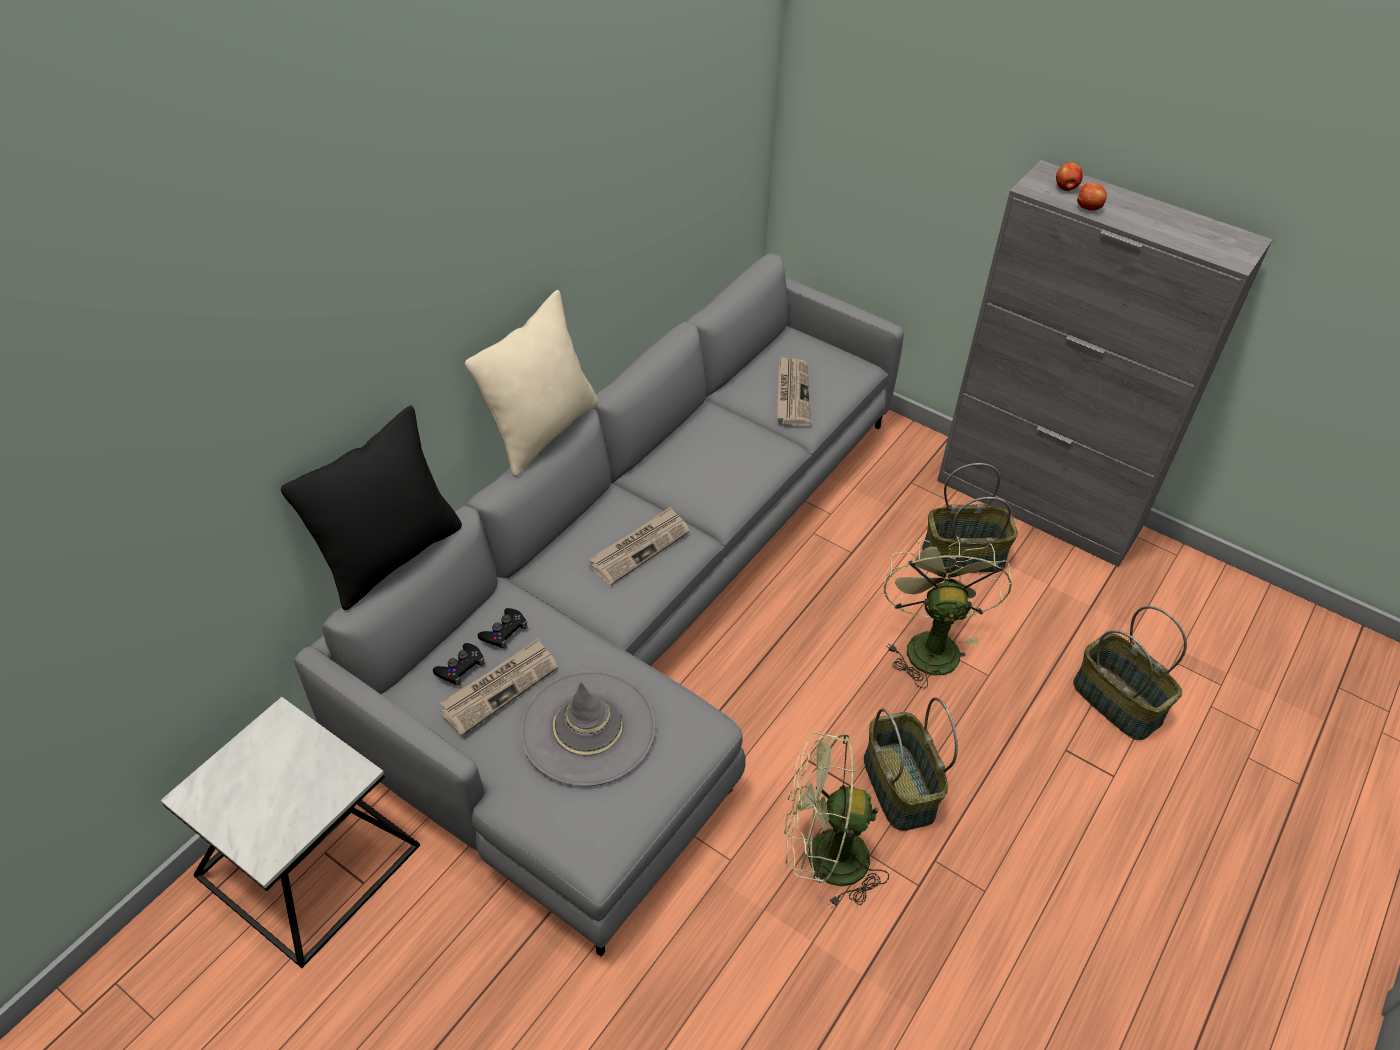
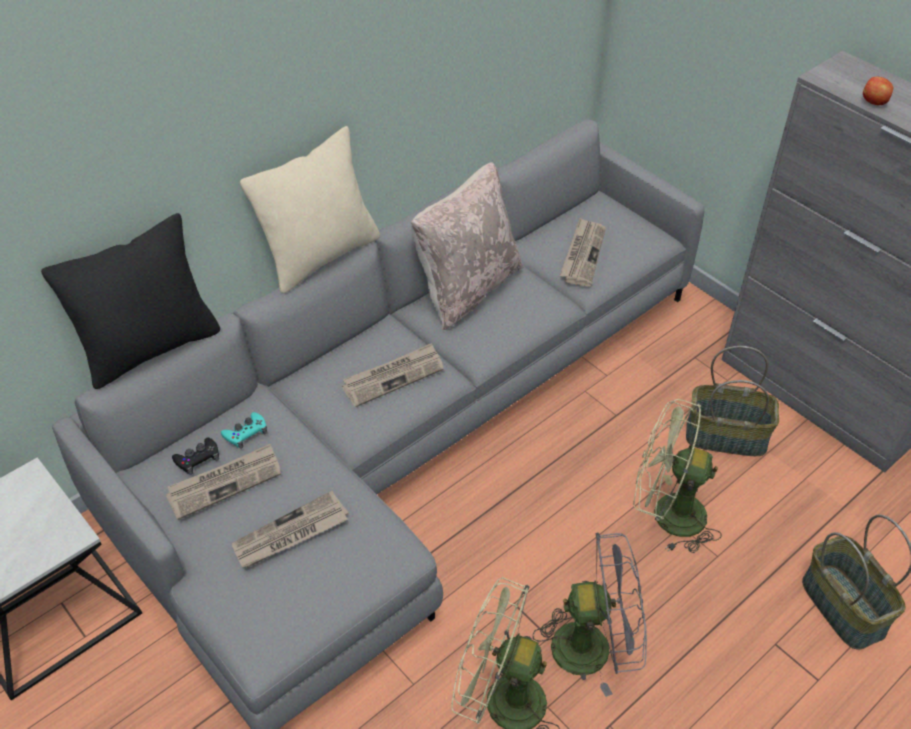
camera: 15 degrees right, 0 degrees up
black game controller [478,608,527,649] -> turquoise game controller [221,412,267,449]
grey hat [520,670,656,786] -> newspaper [232,491,349,568]
basket [864,697,958,831] -> grey fan [533,533,647,697]
green fan [884,536,1012,688] -> green fan turned 90 degrees counterclockwise [633,399,722,553]
apple [1056,162,1083,191] -> none
none -> beige pillow [411,162,524,330]

